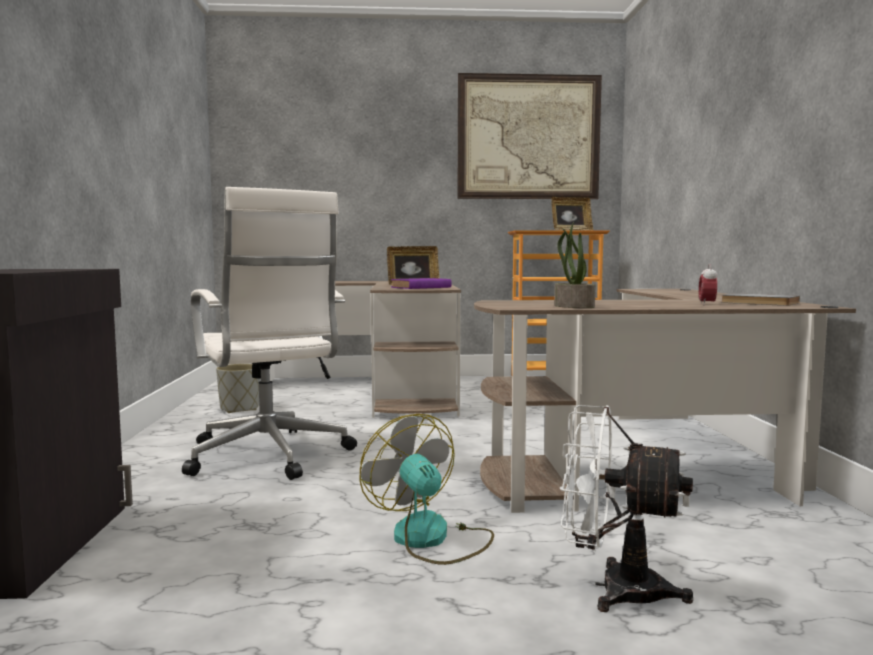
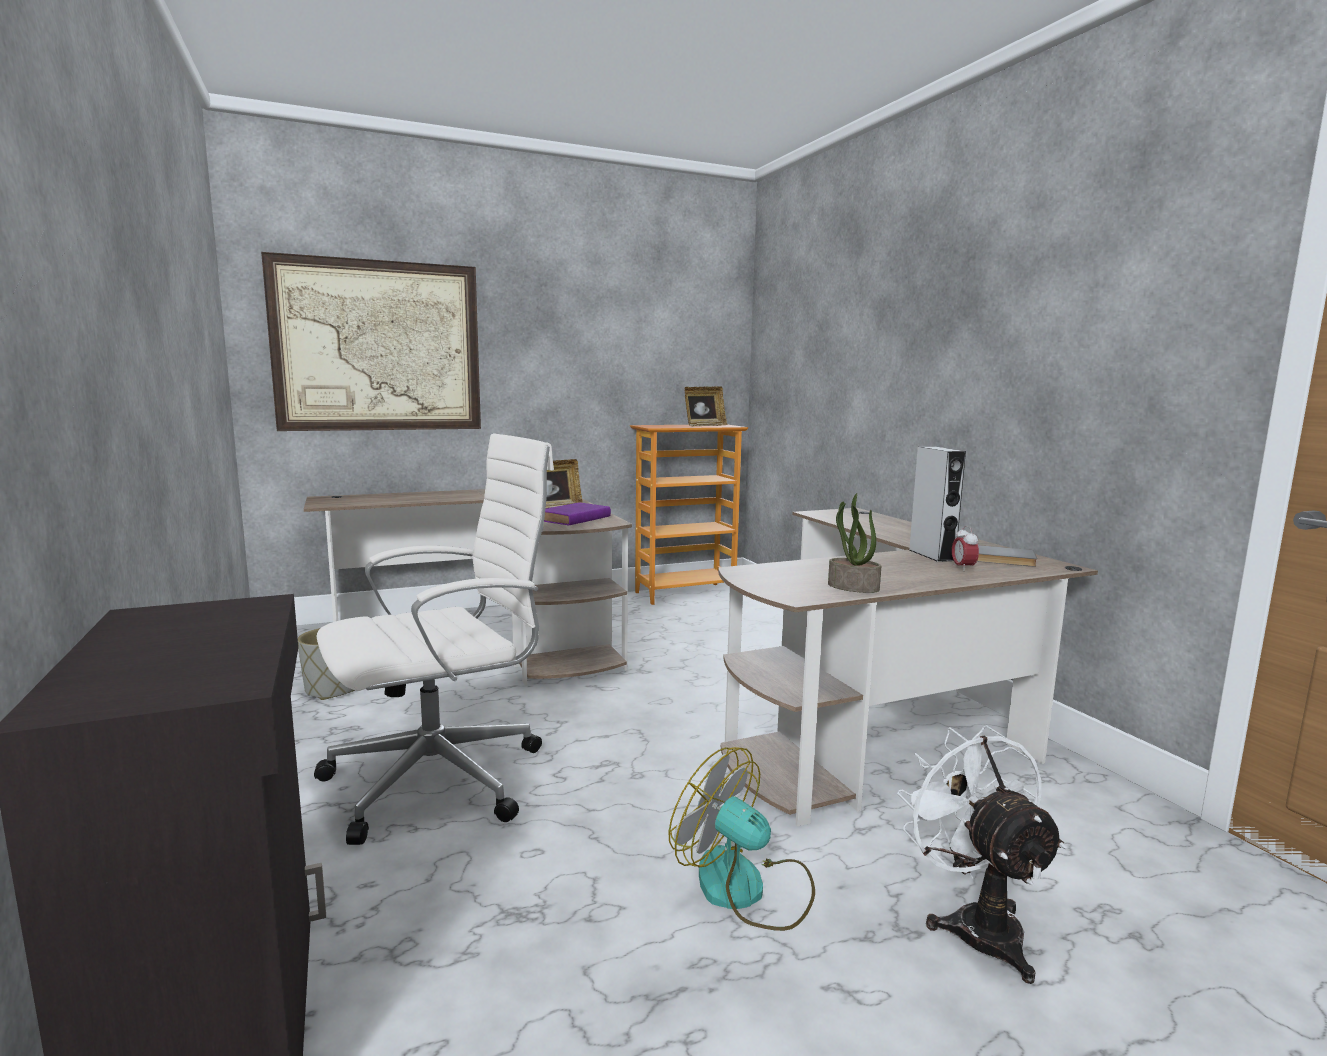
camera: 20 degrees left, 5 degrees up
white office chair [182,187,357,480] -> white office chair turned 75 degrees counterclockwise [314,433,554,845]
picture [458,73,602,199] -> picture moved to [261,252,481,431]
white fan [560,405,693,612] -> white fan turned 75 degrees clockwise [897,725,1067,984]
none -> grey speaker [909,447,966,562]

